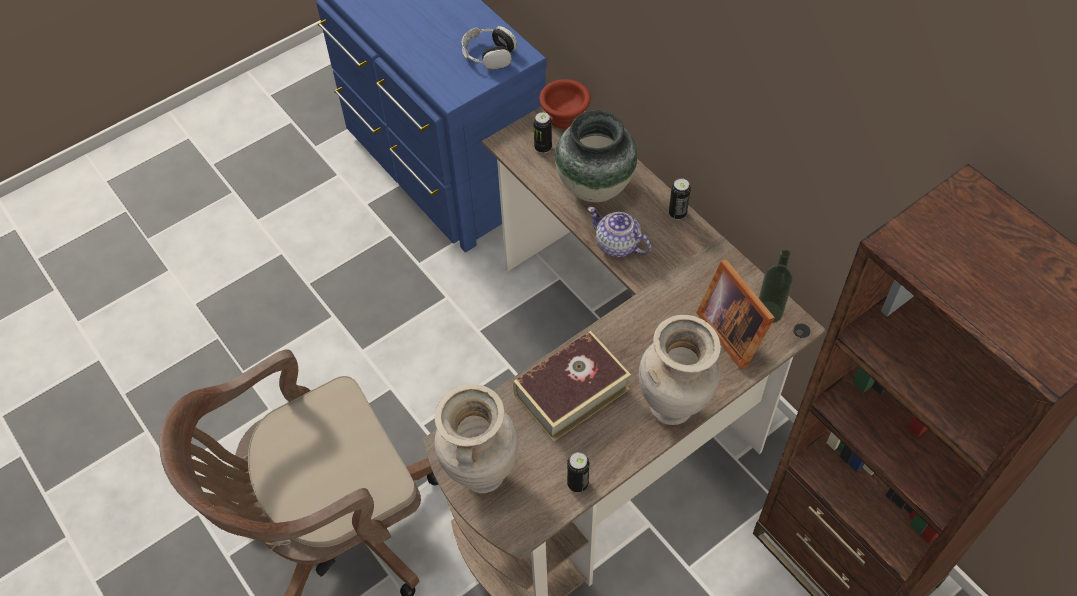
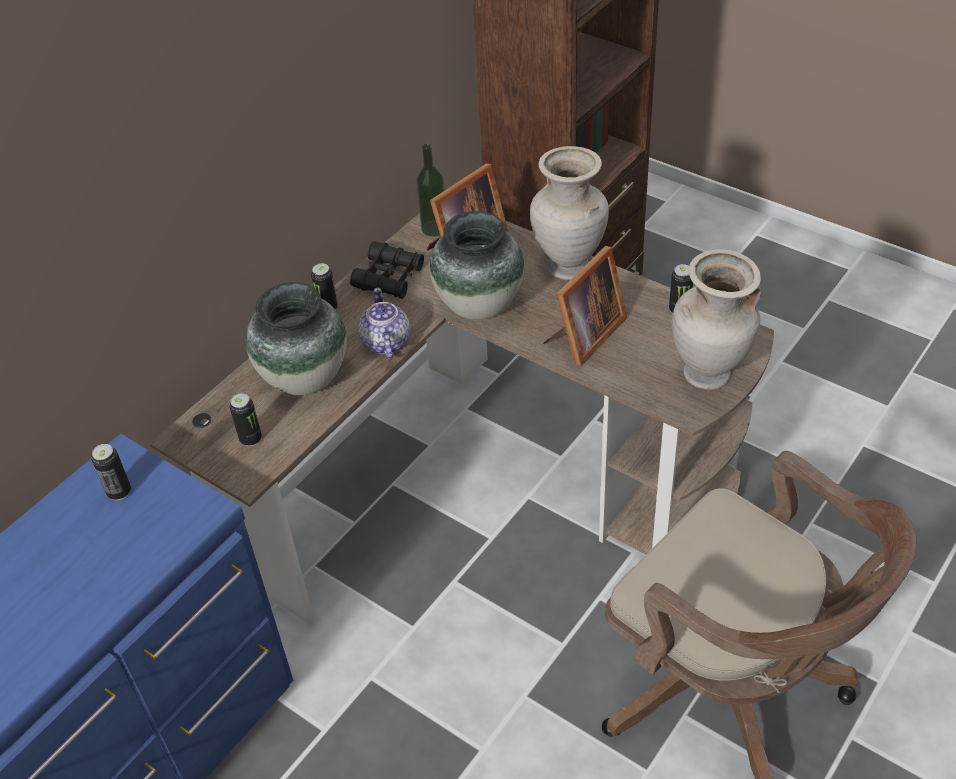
camera: 105 degrees left, 10 degrees down
headphones [461,26,517,69] -> can [91,444,131,500]
book [513,331,631,442] -> picture frame [543,246,627,366]
brown bowl [539,79,591,129] -> none
teapot [587,207,652,257] -> teapot turned 150 degrees clockwise [358,288,410,359]
none -> black binoculars [350,242,424,299]
none -> vase [429,211,524,320]

